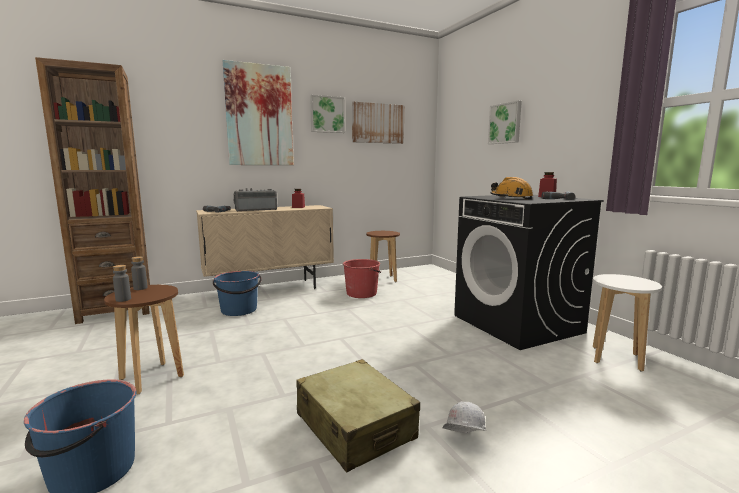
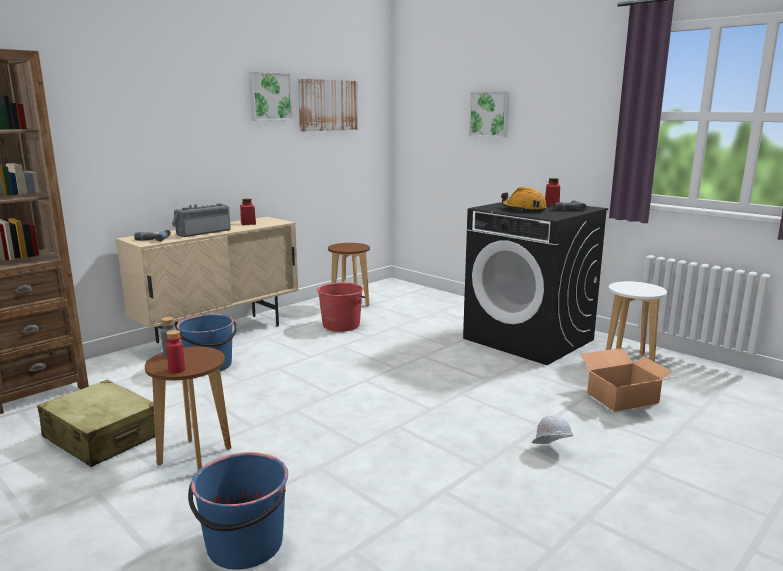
camera: 20 degrees left, 5 degrees up
grey bottle [113,265,131,302] -> red bottle [166,330,185,373]
picture [223,60,294,165] -> none
beige suitcase [296,359,420,472] -> beige suitcase moved to [37,380,155,467]
none -> cardboard box [580,348,677,412]

